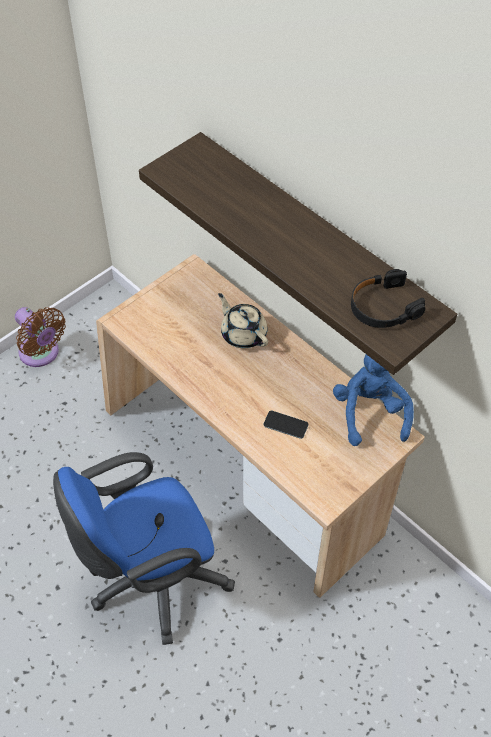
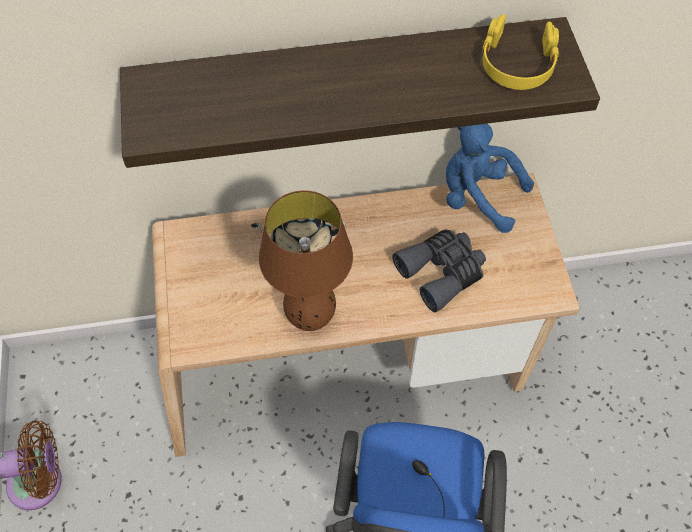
camera: 55 degrees left, 5 degrees up
phone [263,410,309,439] -> grey binoculars [392,229,486,312]
black headphones [351,269,425,328] -> yellow headphones [482,14,559,90]
none -> brown table lamp [259,190,353,331]

